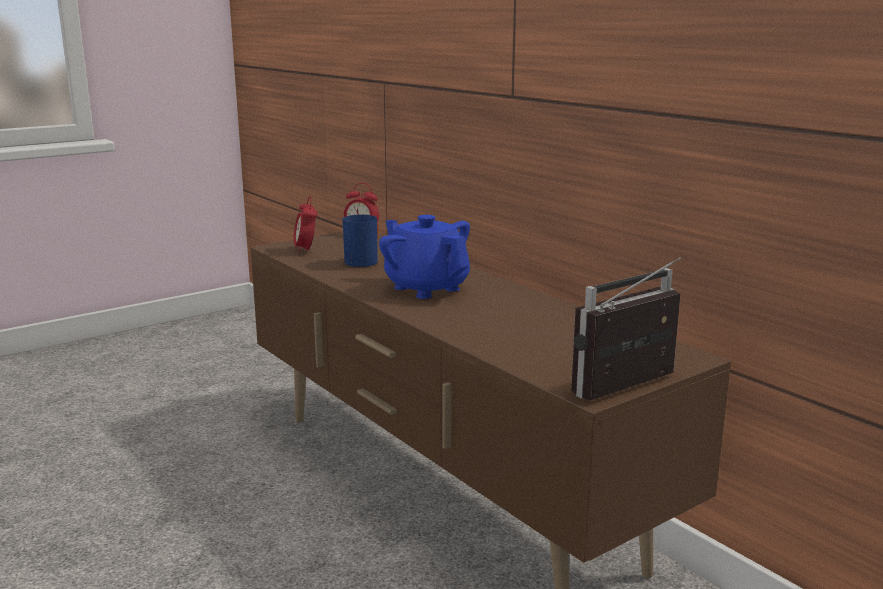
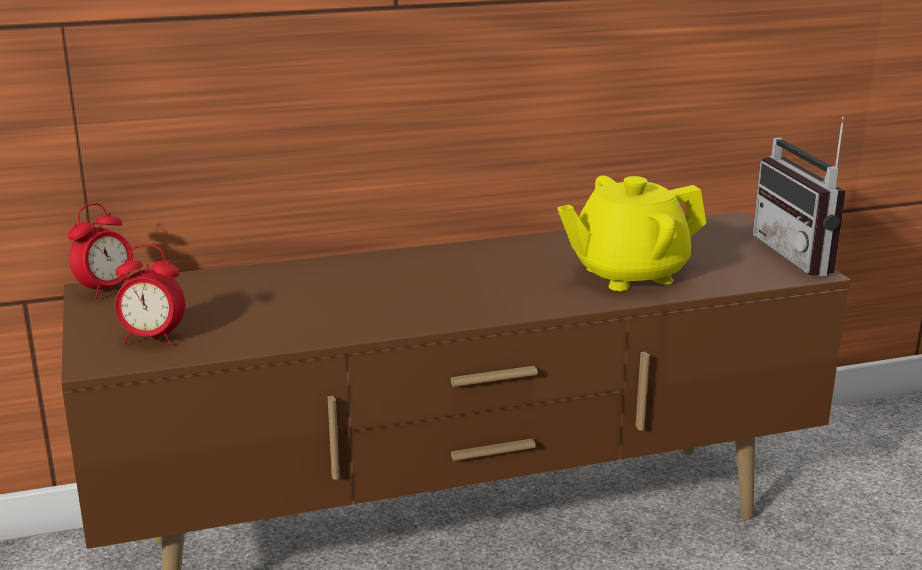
camera: 70 degrees left, 5 degrees up
blue mug [342,215,378,267] -> none
blue teapot [379,215,470,299] -> none
none -> yellow teapot [557,175,706,291]

